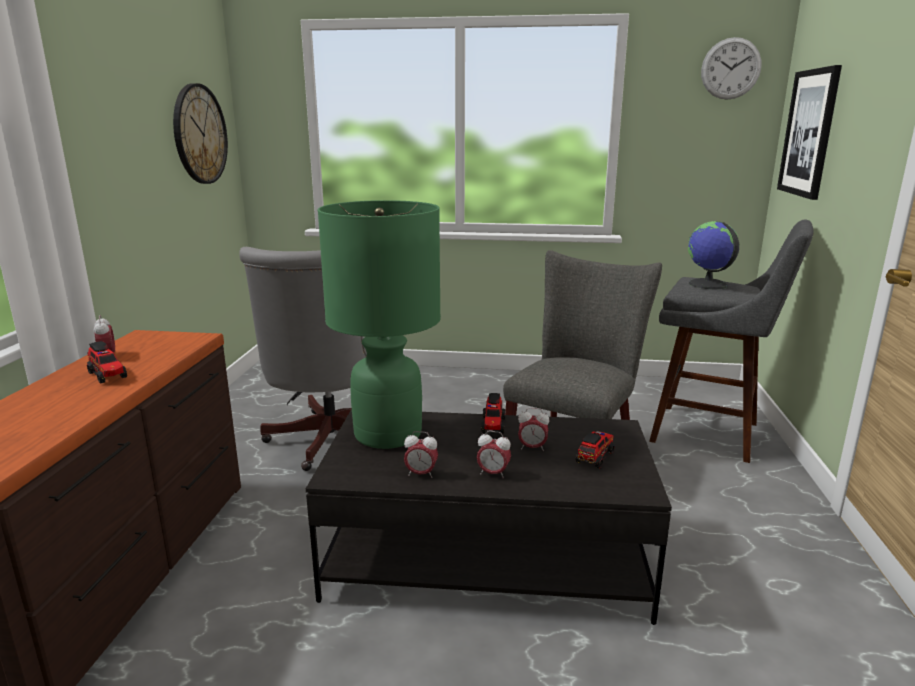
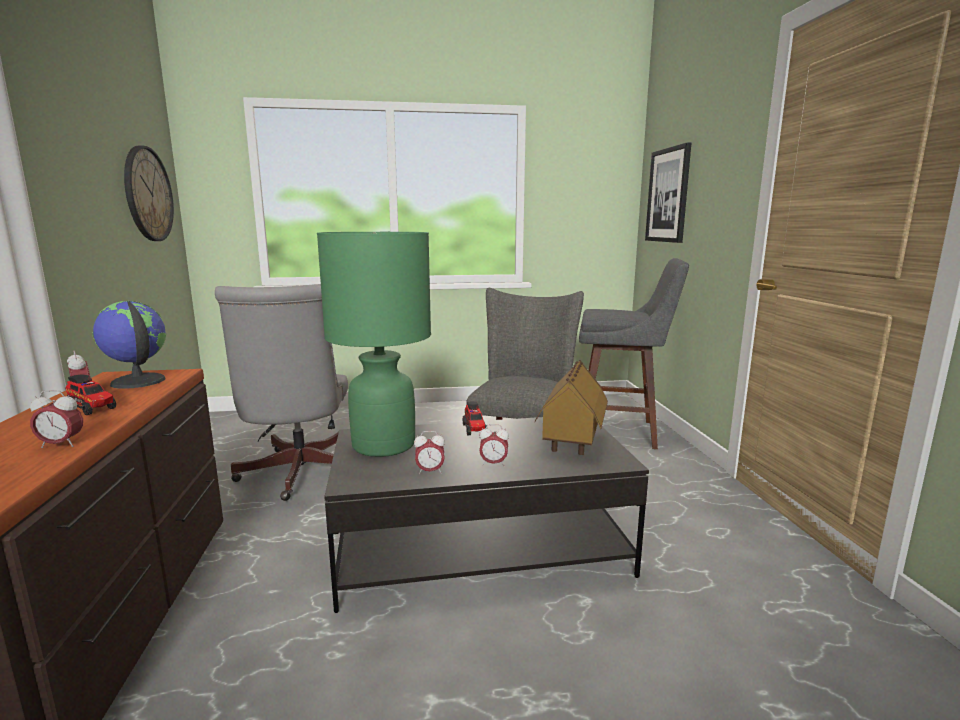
camera: 15 degrees left, 5 degrees down
alarm clock [518,408,549,451] -> alarm clock moved to [30,390,83,448]
toy truck [576,431,615,469] -> toy house [535,361,608,455]
globe [688,221,739,289] -> globe moved to [93,301,166,389]
wall clock [701,37,761,100] -> none

